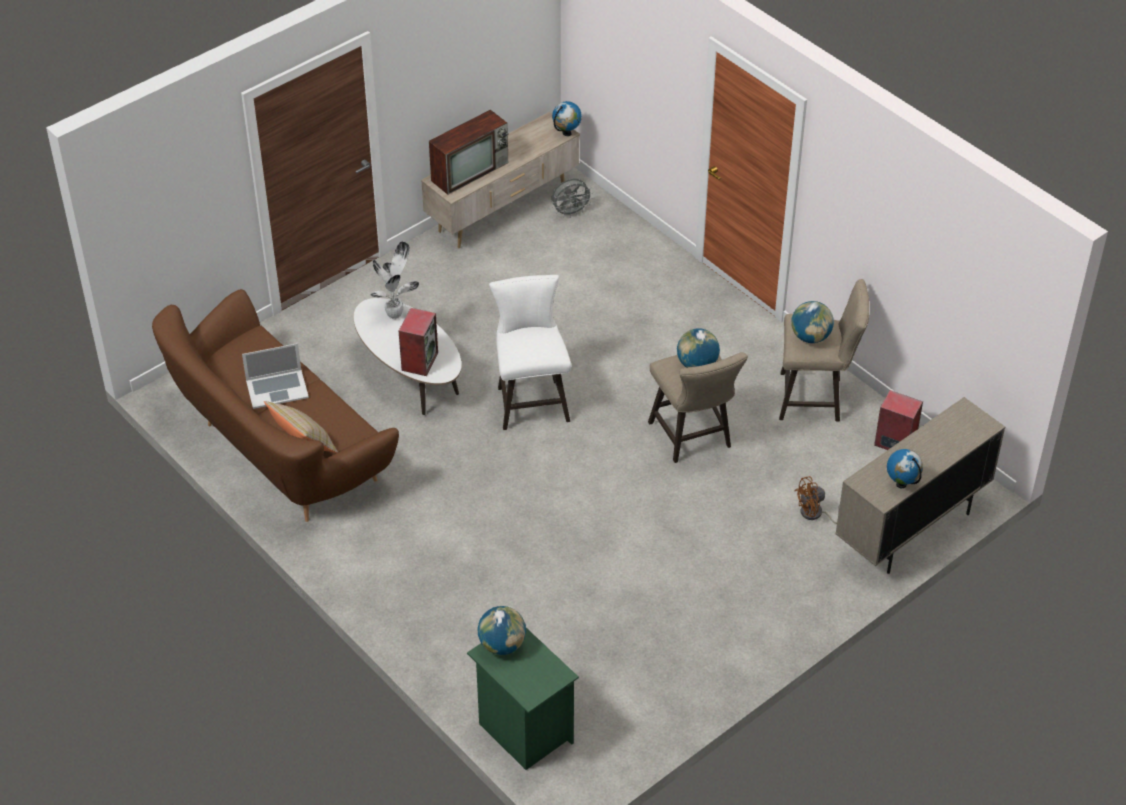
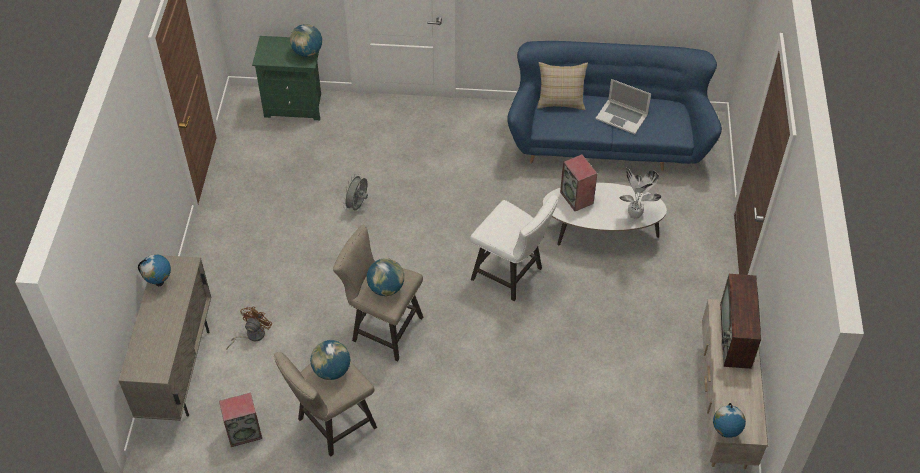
camera: 135 degrees right, 5 degrees up
brown sofa [152,289,399,522] -> blue sofa [507,41,722,171]
laptop [242,343,309,409] -> laptop turned 90 degrees counterclockwise [596,79,651,134]
grey fan [552,179,593,217] -> grey fan moved to [343,174,368,211]

